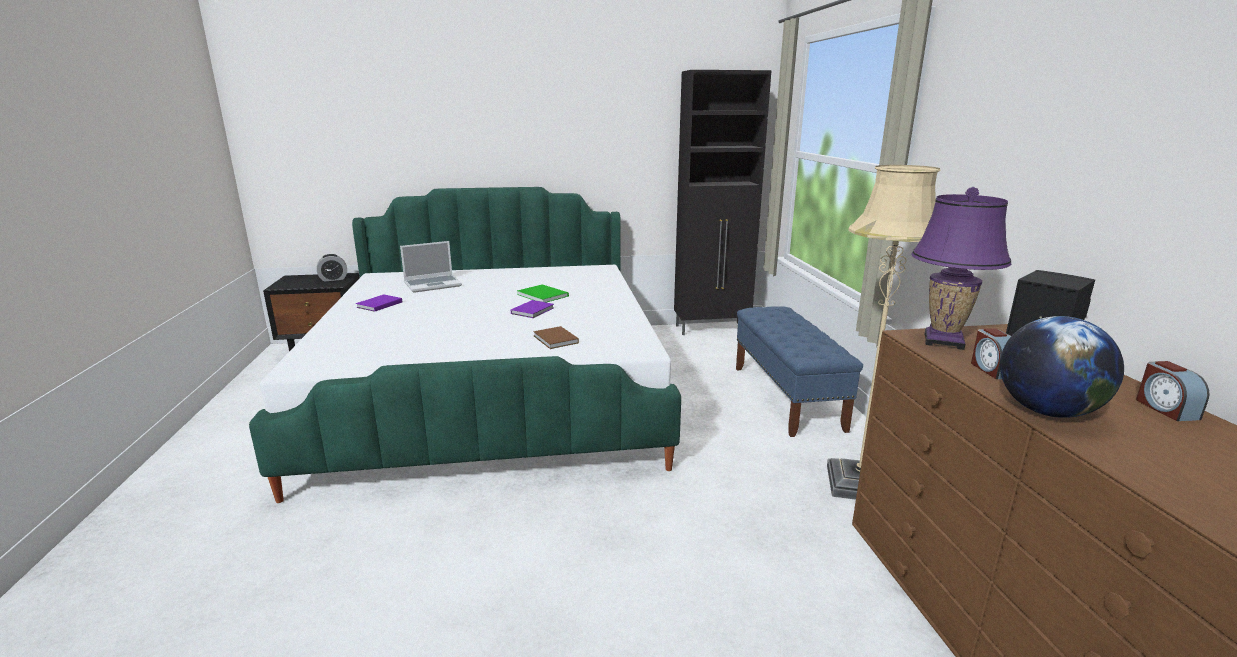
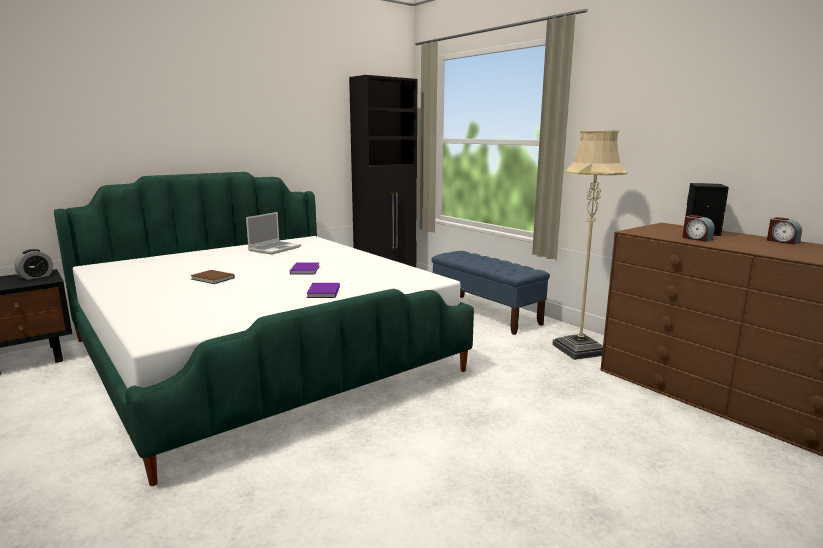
camera: 30 degrees left, 5 degrees down
purple book [356,294,402,312] -> purple book moved to [306,283,340,298]
laptop [400,241,462,293] -> laptop moved to [246,212,301,255]
green book [517,284,569,303] -> none
brown book [533,326,579,349] -> brown book moved to [190,270,235,284]
purple table lamp [911,187,1011,350] -> none
globe [1000,316,1124,418] -> none

